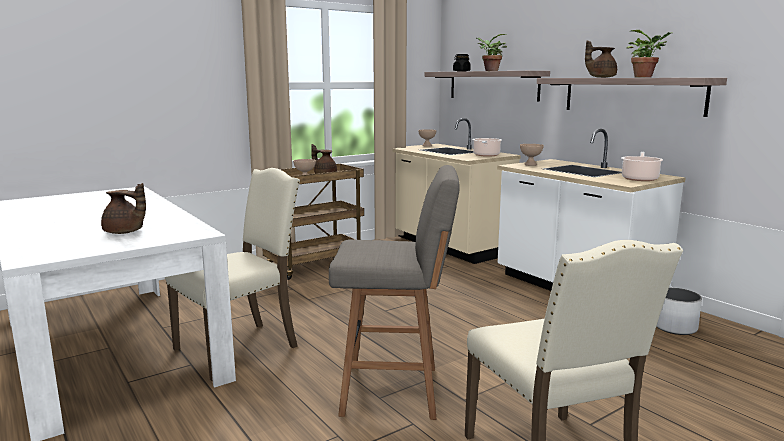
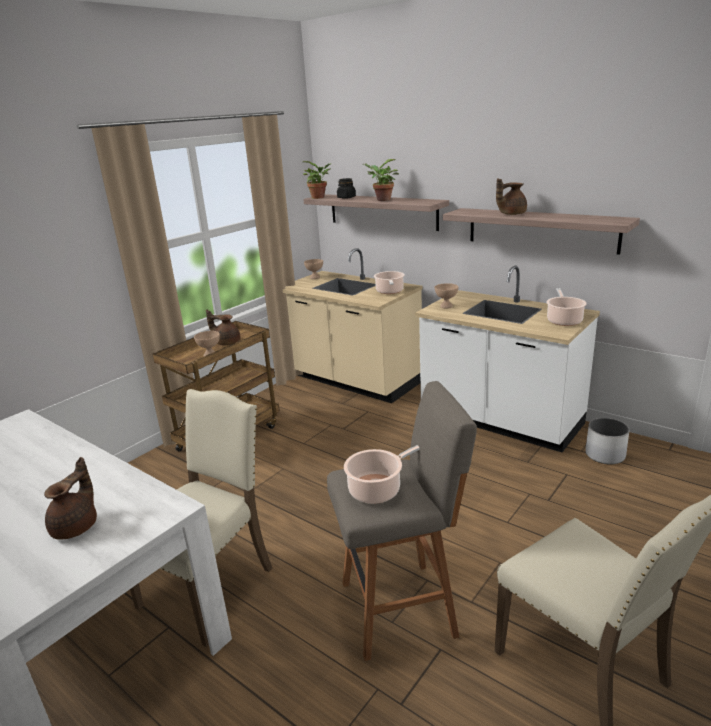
camera: 15 degrees left, 10 degrees up
brown teapot [101,183,146,234] -> brown teapot turned 75 degrees counterclockwise [44,457,97,540]
potted plant [627,30,673,78] -> potted plant moved to [303,161,331,199]
none -> cooking pot [344,445,420,504]

